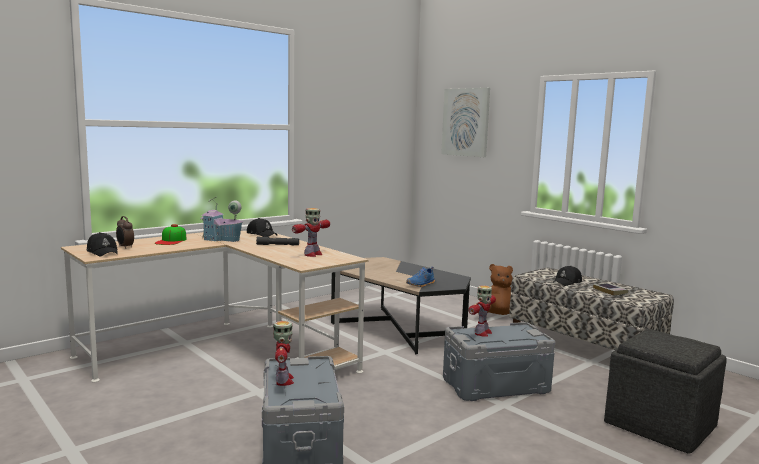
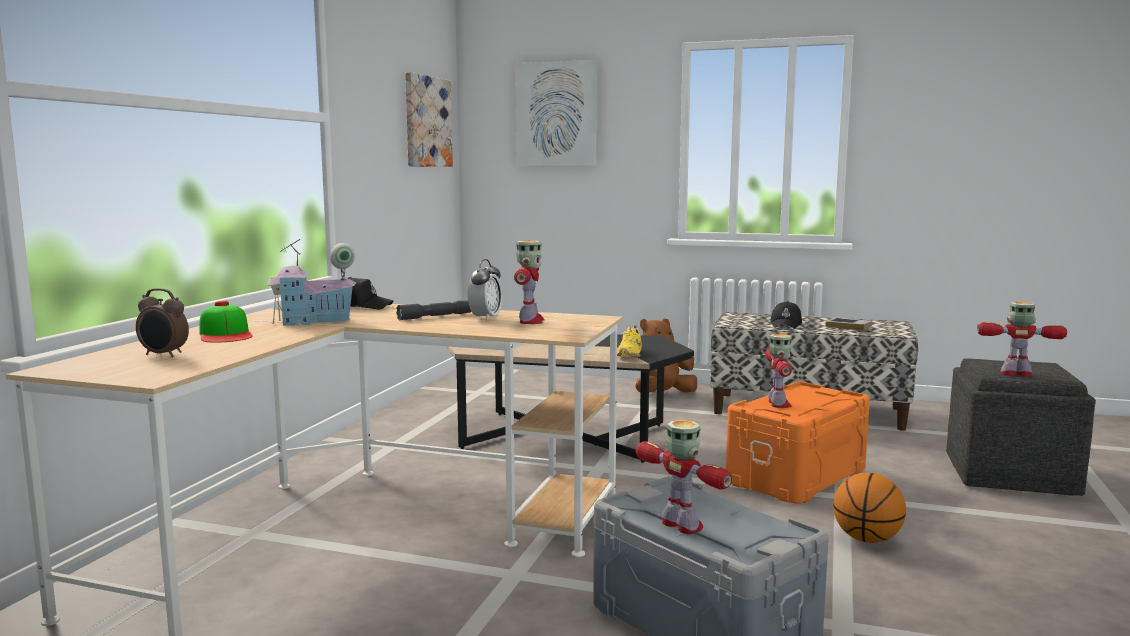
camera: 30 degrees left, 0 degrees up
black cap [87,232,117,257] -> none
blue shoe [406,267,435,287] -> yellow shoe [617,325,642,357]
grey storage box [443,322,555,401] -> orange storage box [726,381,870,504]
none -> picture [405,72,453,167]
none -> alarm clock [468,259,503,321]
none -> basketball [833,473,906,543]
none -> toy robot [977,302,1067,376]

